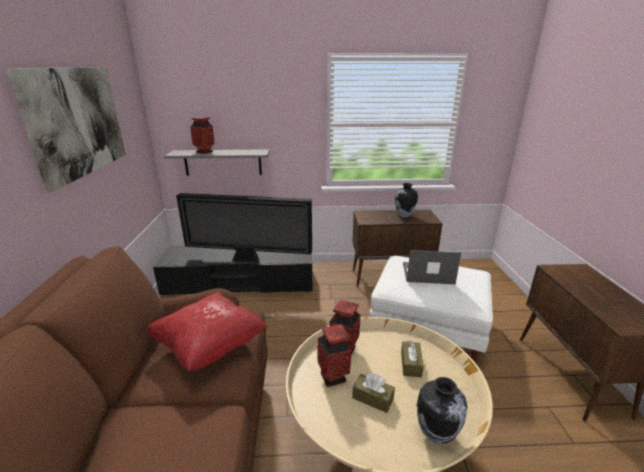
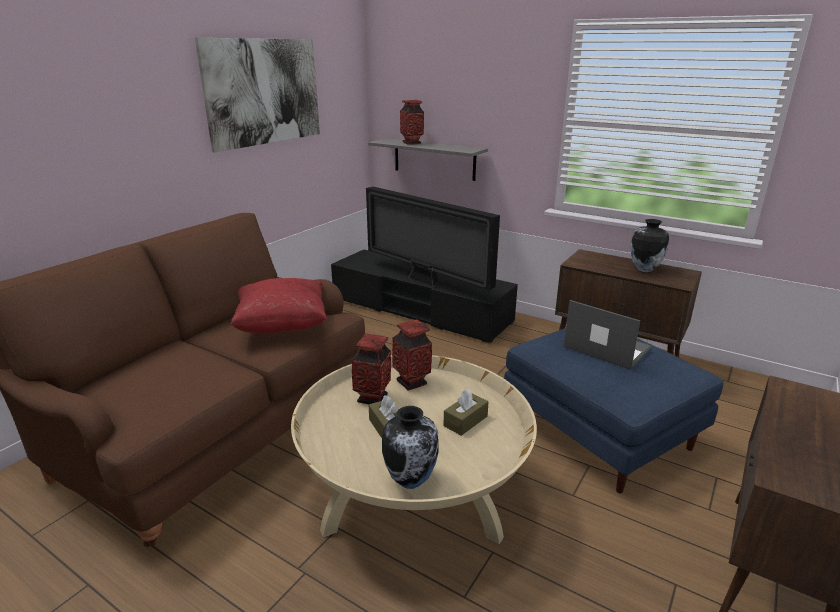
camera: 35 degrees right, 0 degrees up
white ottoman [369,256,493,362] -> blue ottoman [504,328,723,493]

